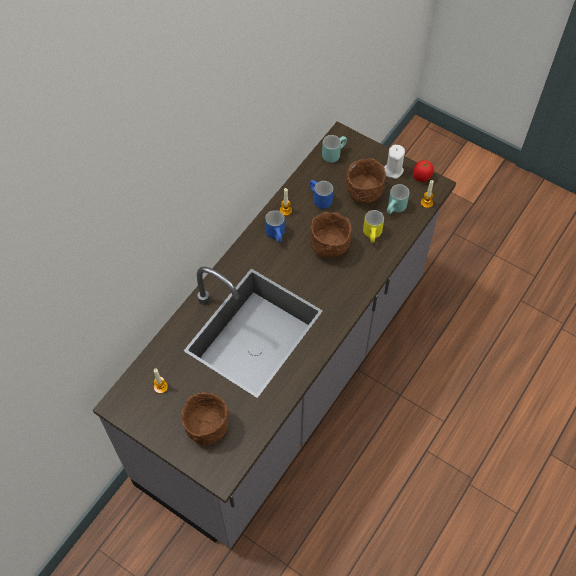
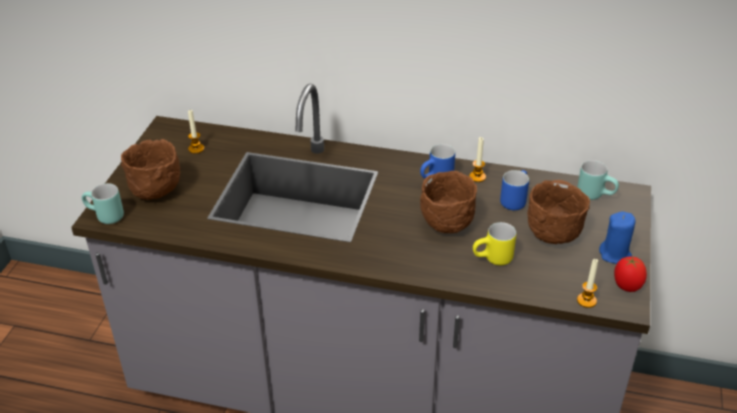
camera: 70 degrees right, 20 degrees down
white candle [384,145,405,179] -> blue candle [599,212,635,264]
turquoise mug [387,184,409,214] -> turquoise mug moved to [82,183,124,224]

